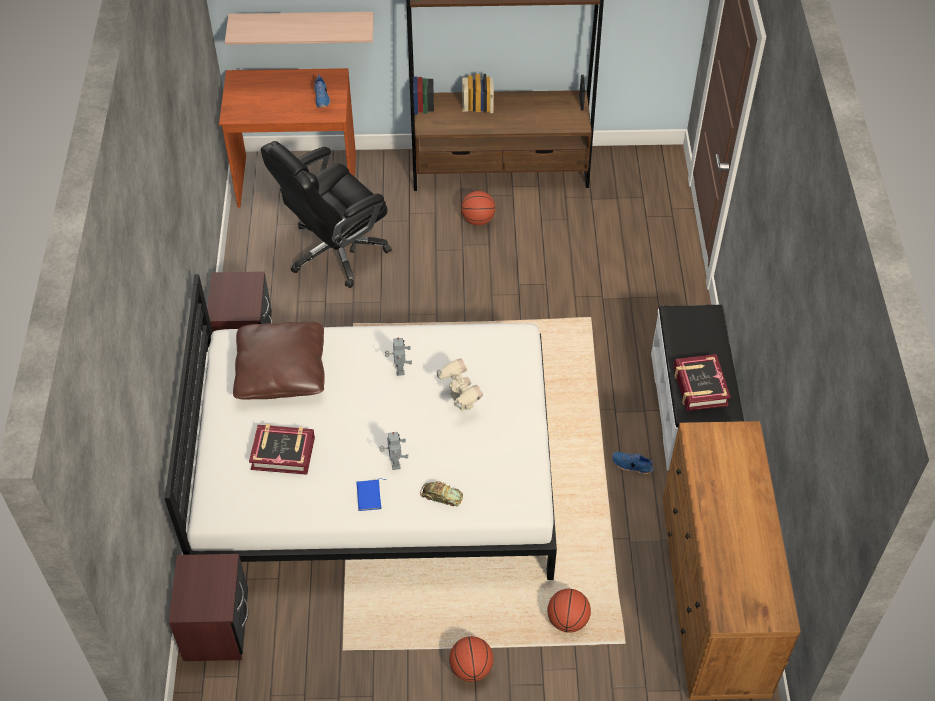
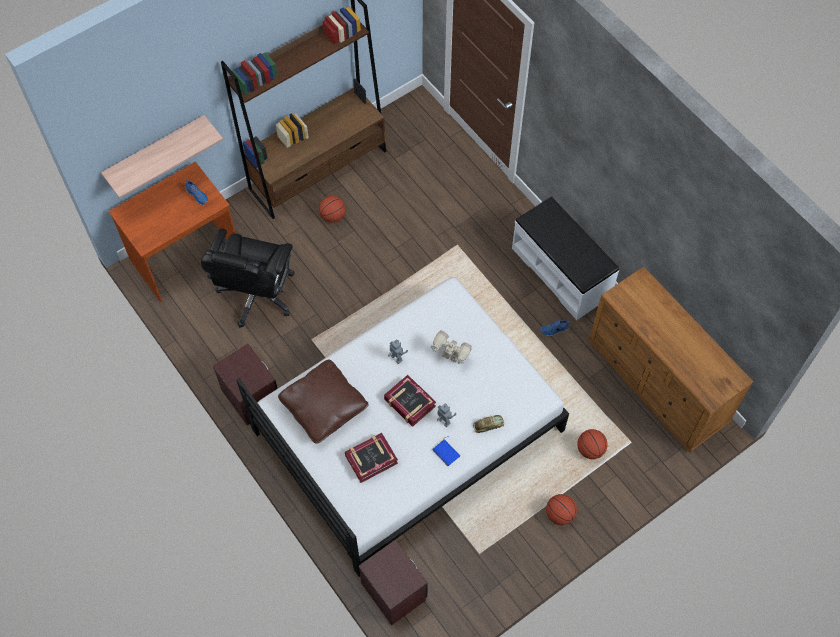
camera: 35 degrees left, 10 degrees up
book [673,354,731,411] -> book moved to [384,375,436,427]

